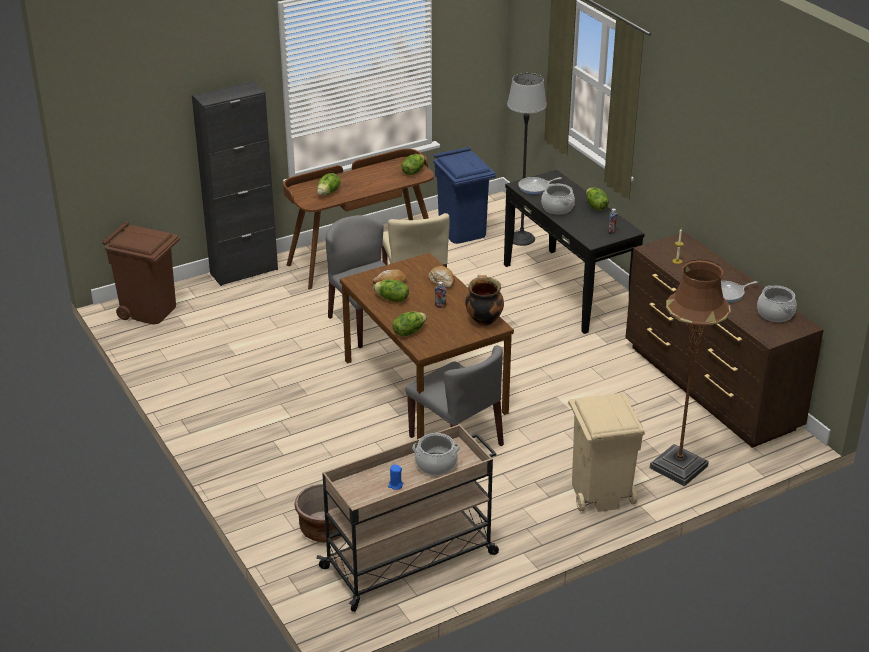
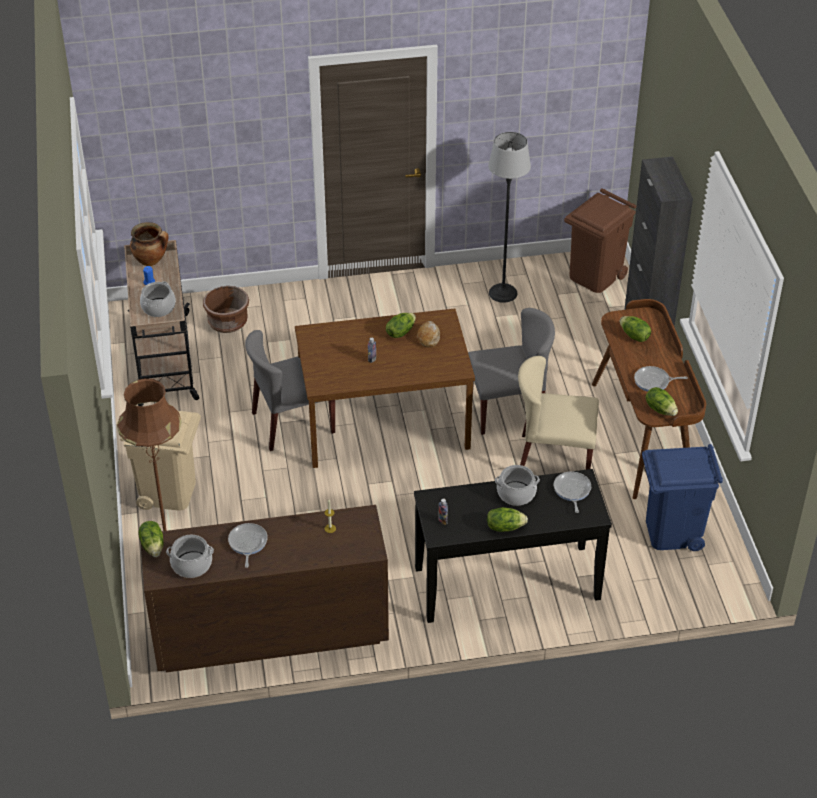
camera: 110 degrees right, 10 degrees up
lettuce [392,311,427,336] -> lettuce moved to [138,521,164,557]
bread [429,266,455,288] -> none
cooking pot [465,275,504,326] -> cooking pot moved to [130,222,169,266]
floor lamp [507,73,547,246] -> floor lamp moved to [488,132,531,303]
none -> frying pan [634,366,688,392]

